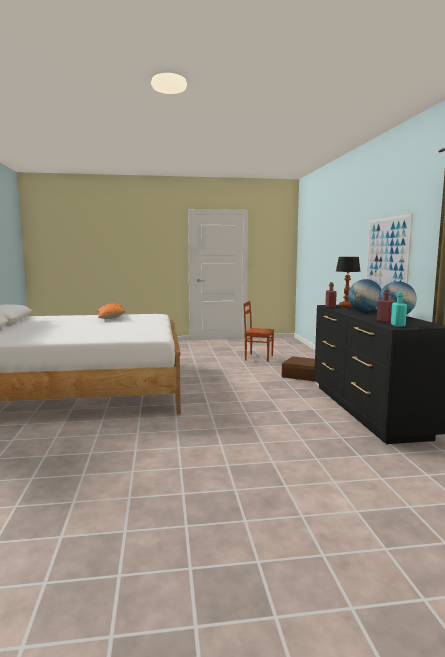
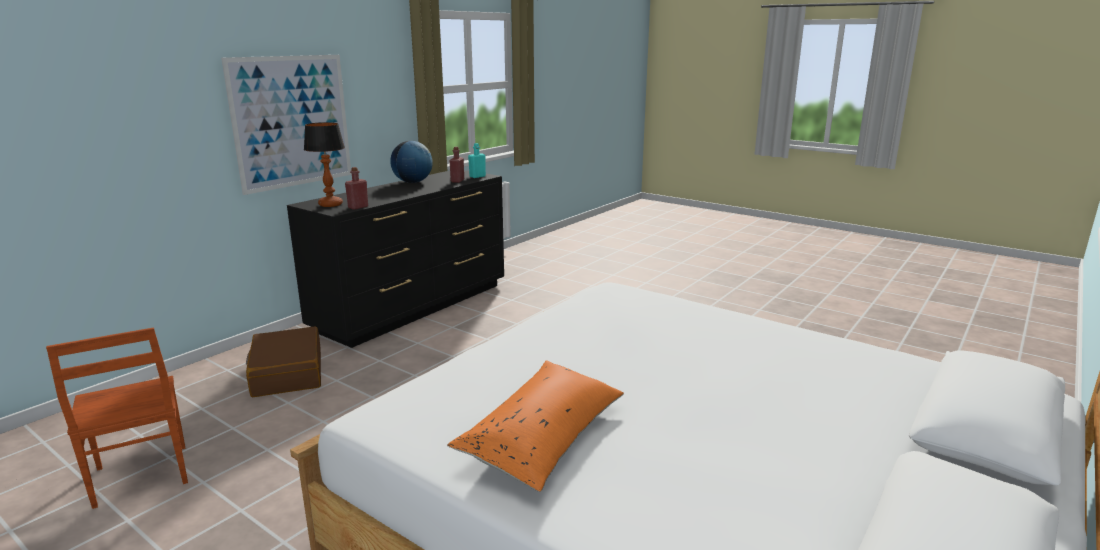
camera: 135 degrees left, 10 degrees up
globe [348,279,381,312] -> none

